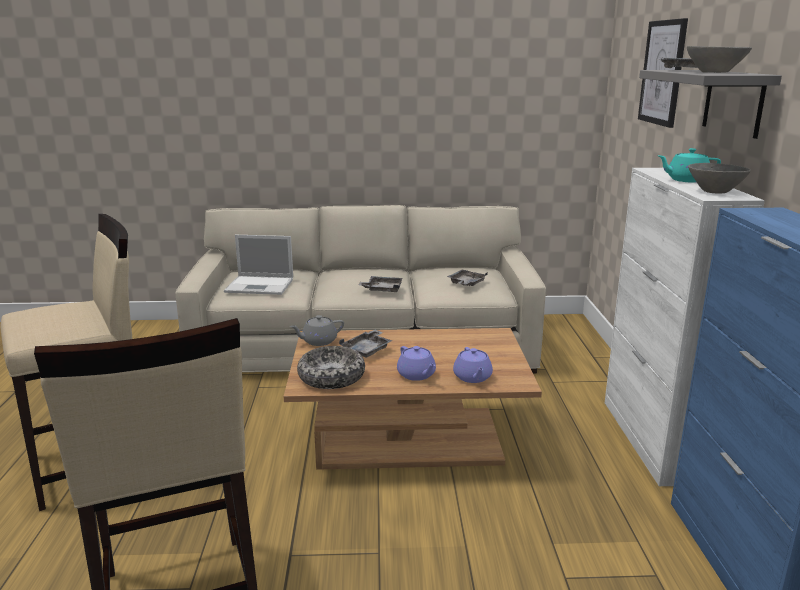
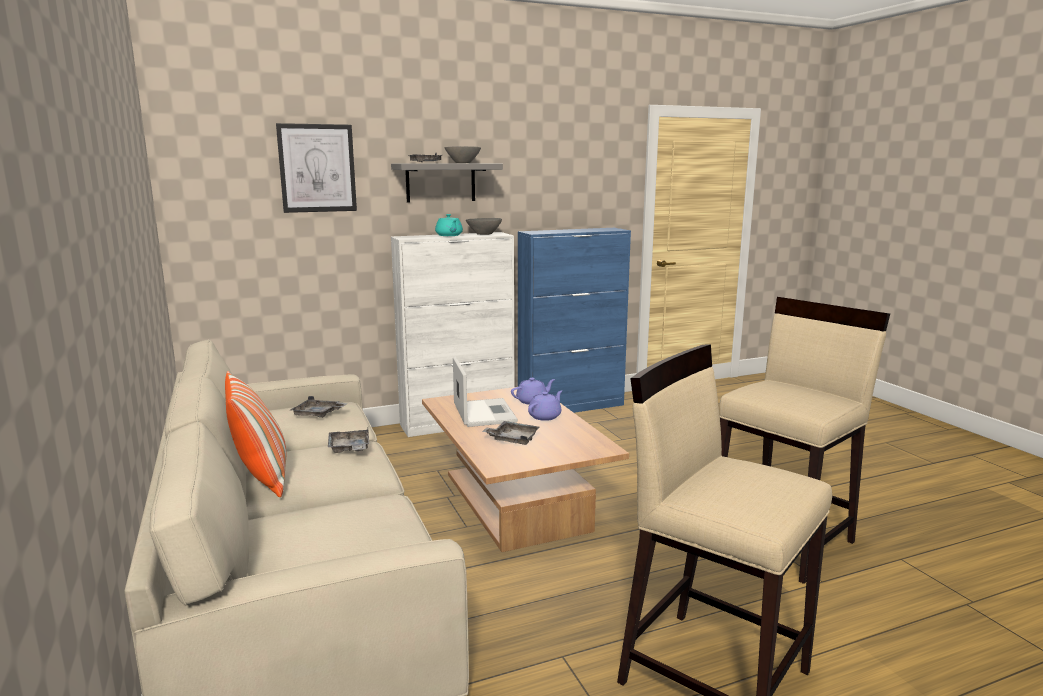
camera: 110 degrees left, 5 degrees down
laptop [224,235,293,295] -> laptop moved to [453,356,518,427]
grey teapot [290,315,344,346] -> none
bowl [297,346,365,389] -> none
none -> pillow [225,371,286,497]

